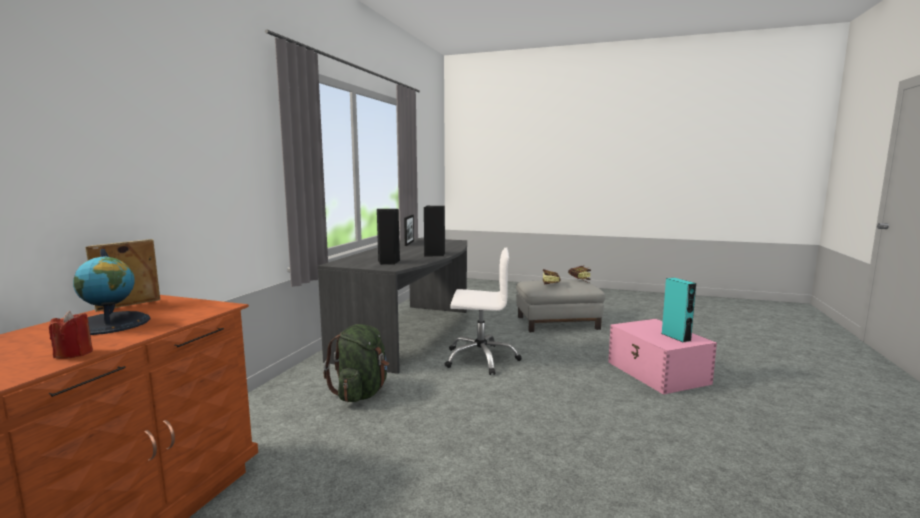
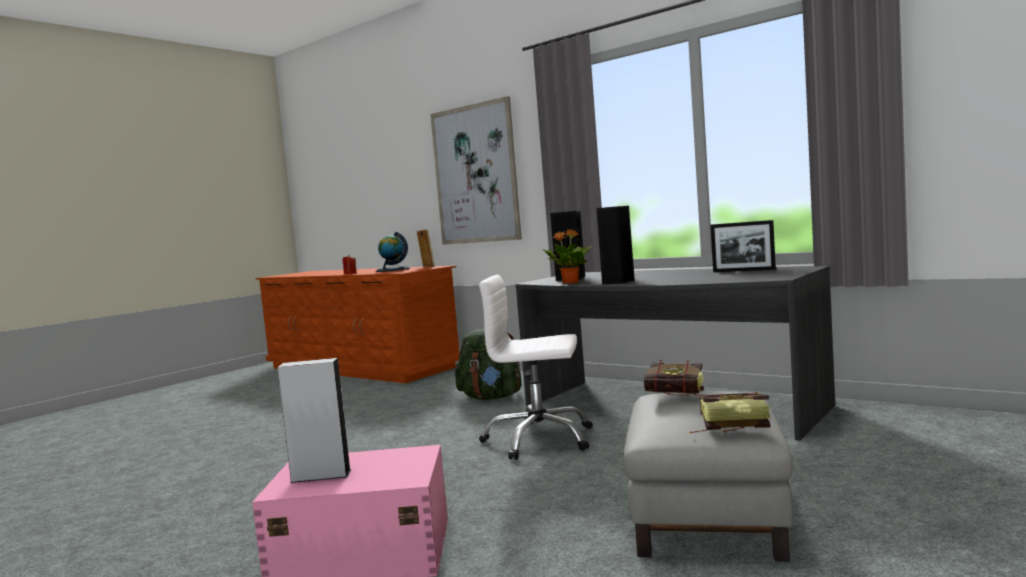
camera: 110 degrees right, 5 degrees down
white office chair [445,247,522,375] -> white office chair turned 75 degrees clockwise [479,275,592,460]
turquoise speaker [662,278,696,343] -> grey speaker [277,358,351,483]
none -> picture [430,96,522,245]
none -> potted plant [543,229,592,284]

